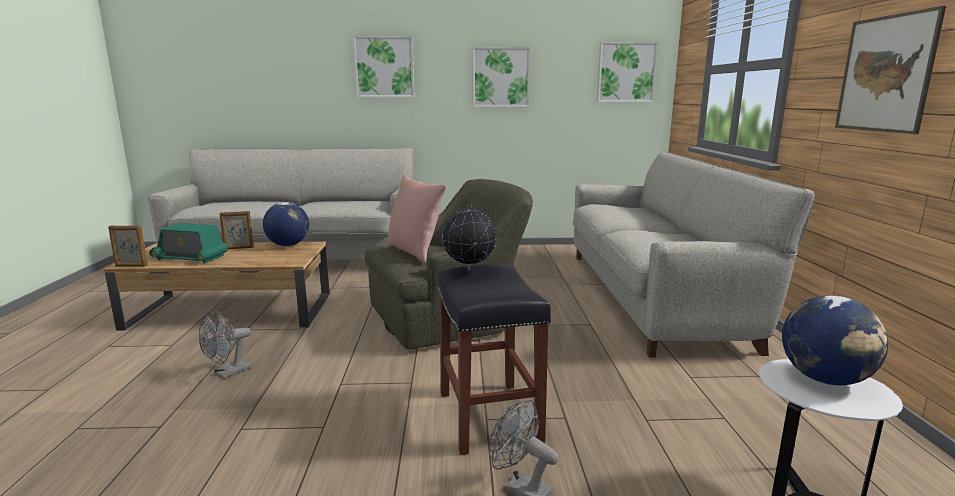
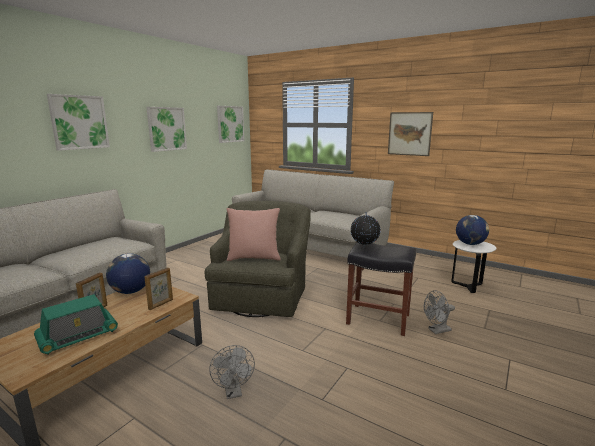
camera: 55 degrees left, 0 degrees up
picture frame [108,226,148,267] -> picture frame moved to [144,267,173,310]

